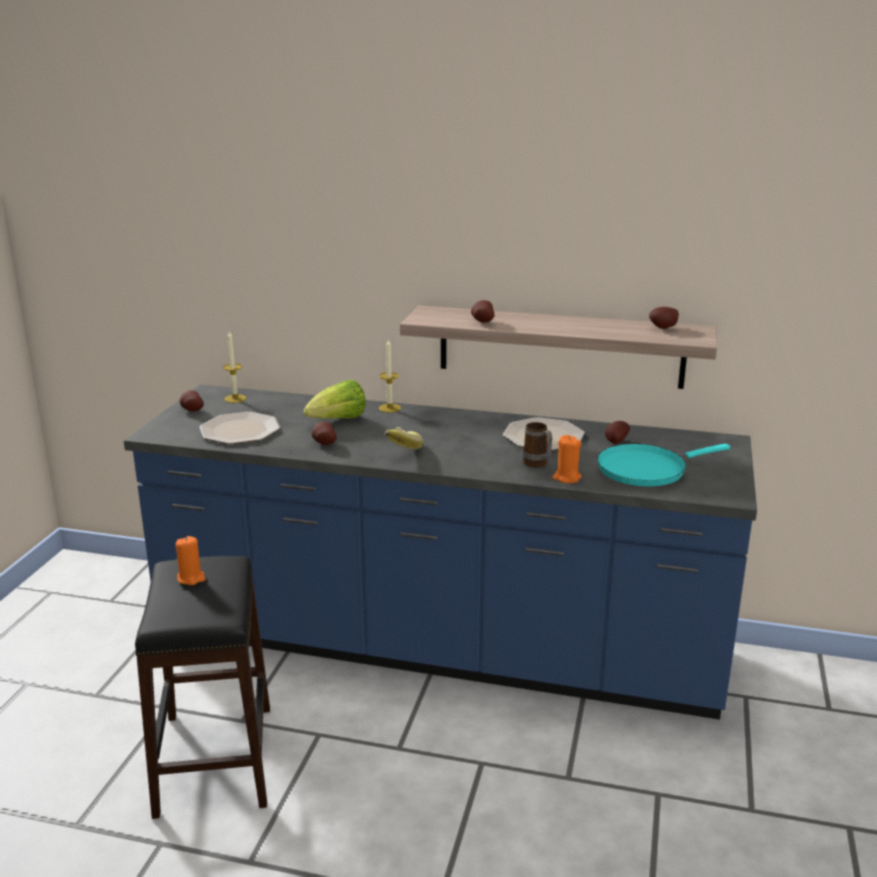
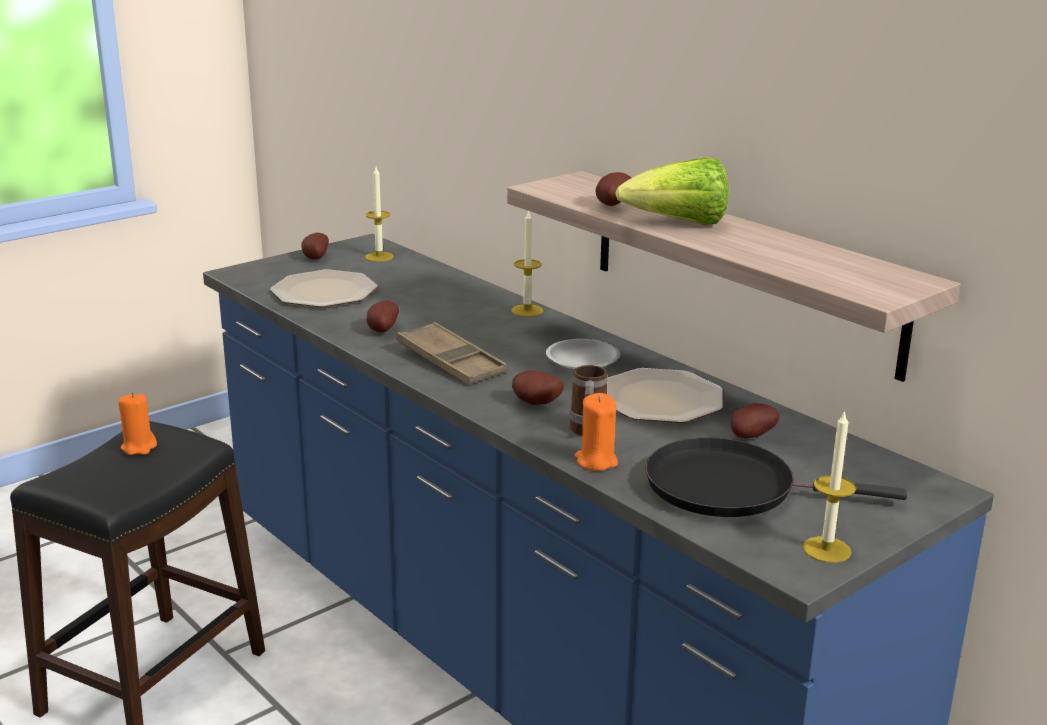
camera: 35 degrees right, 0 degrees up
lettuce [304,380,366,419] -> lettuce moved to [615,157,728,225]
banana [385,427,423,450] -> brown tray [397,322,507,385]
turquoise frying pan [597,444,730,486] -> black frying pan [645,438,907,517]
potato [649,307,679,329] -> potato moved to [512,370,564,405]
none -> white plate [546,339,620,369]
none -> candle [803,410,856,563]

